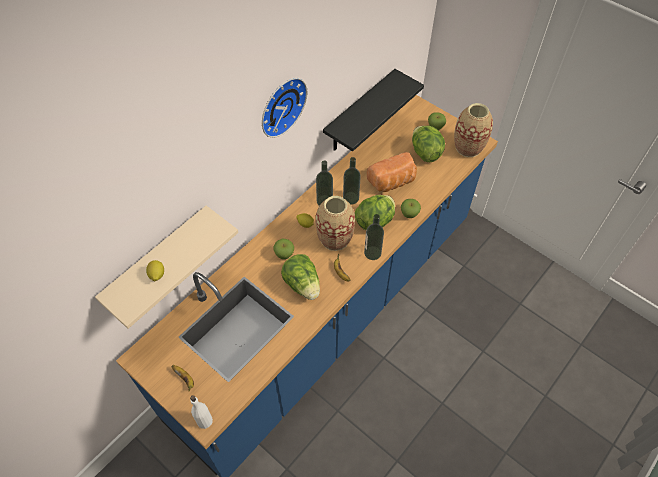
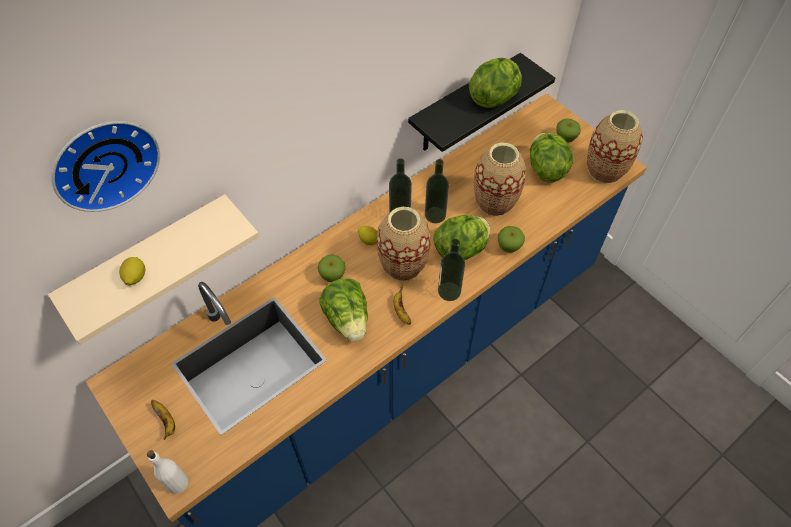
camera: 10 degrees right, 0 degrees up
wall clock [262,78,307,138] -> wall clock moved to [52,121,160,212]
bread [367,152,417,192] -> vase [474,143,526,217]
none -> lettuce [469,57,522,108]

